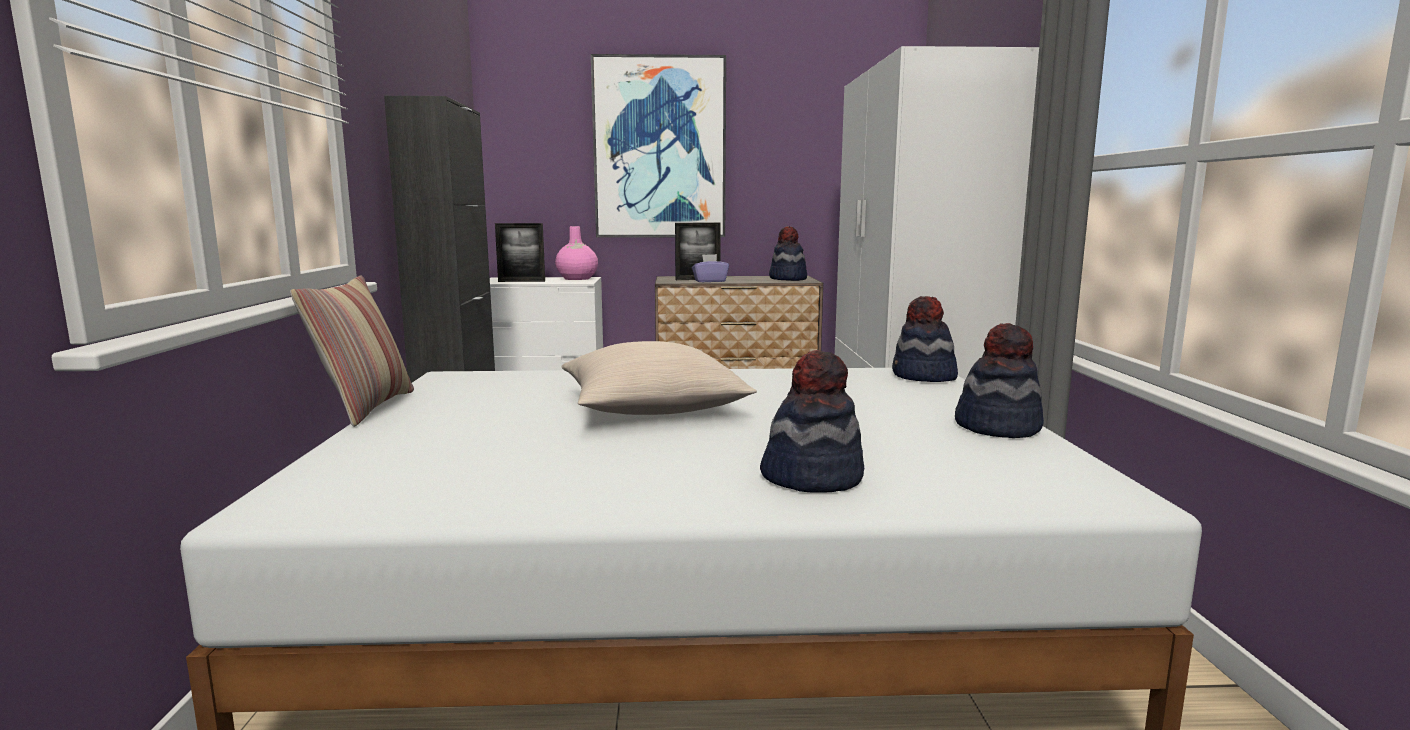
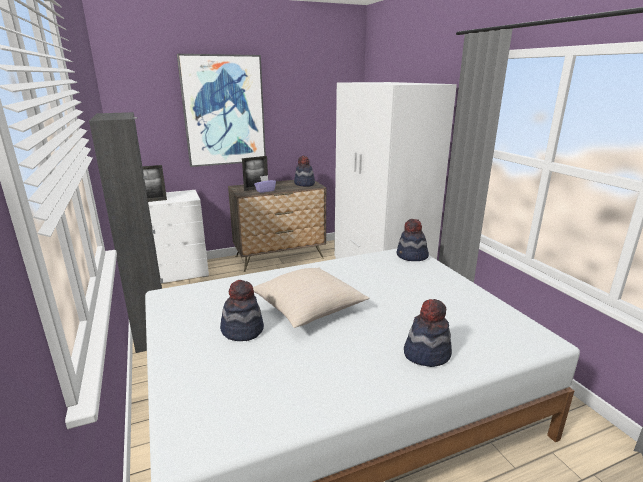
camera: 20 degrees left, 10 degrees up
pillow [290,276,414,427] -> none
pink vase [555,226,598,280] -> none
hat [955,323,1044,438] -> hat moved to [220,280,264,341]

